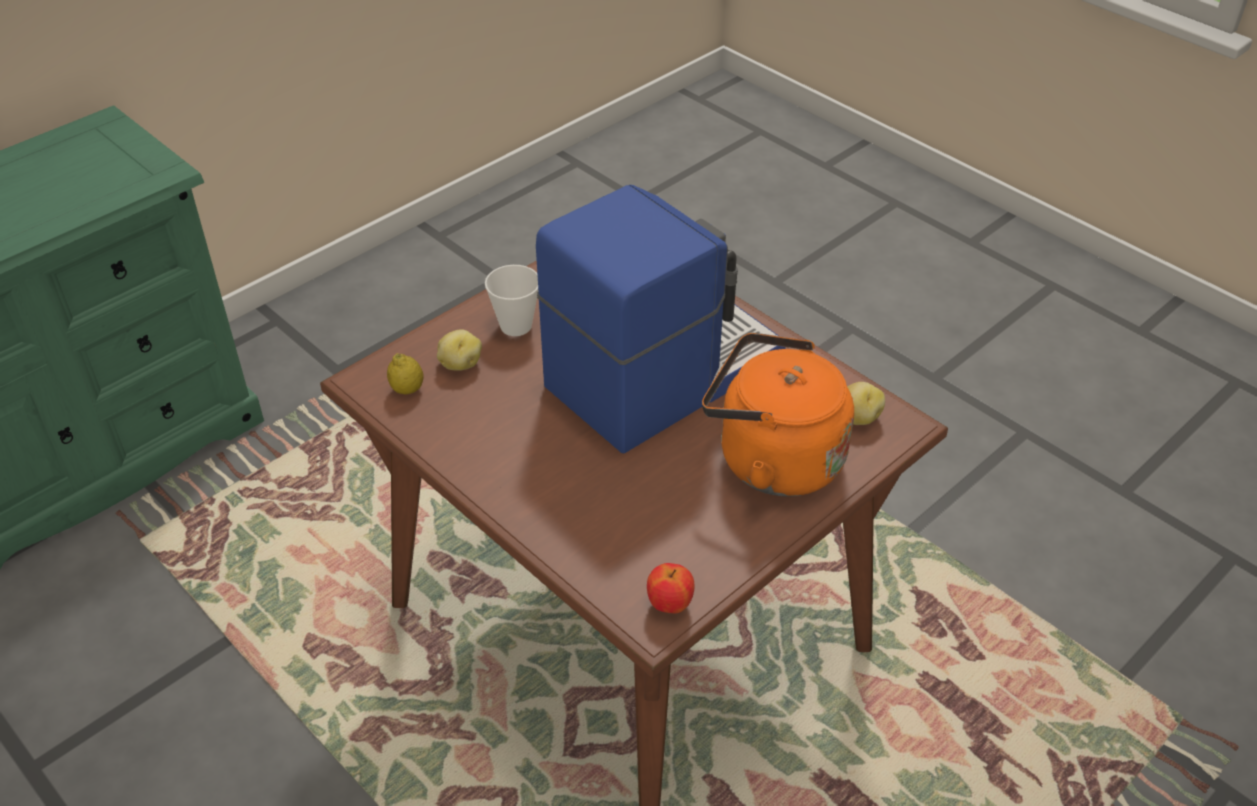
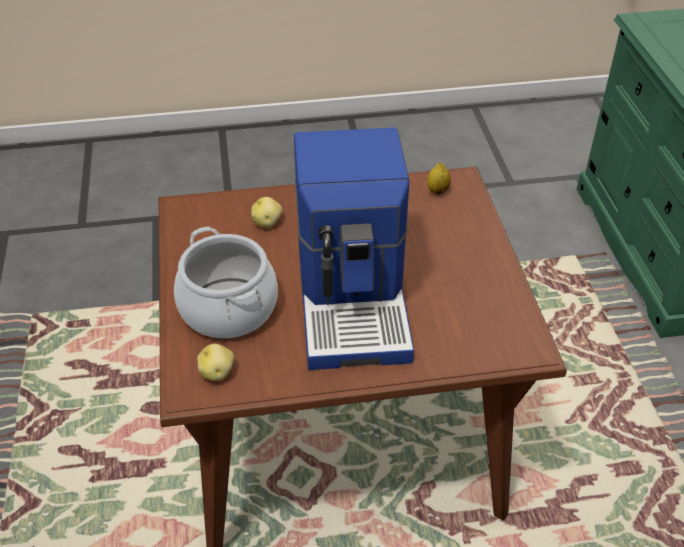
camera: 125 degrees right, 0 degrees up
potato [437,329,482,371] -> potato moved to [251,197,282,228]
cup [485,265,538,336] -> none
apple [647,563,695,613] -> none
orange kettle [702,333,854,497] -> cooking pot [174,227,278,339]

